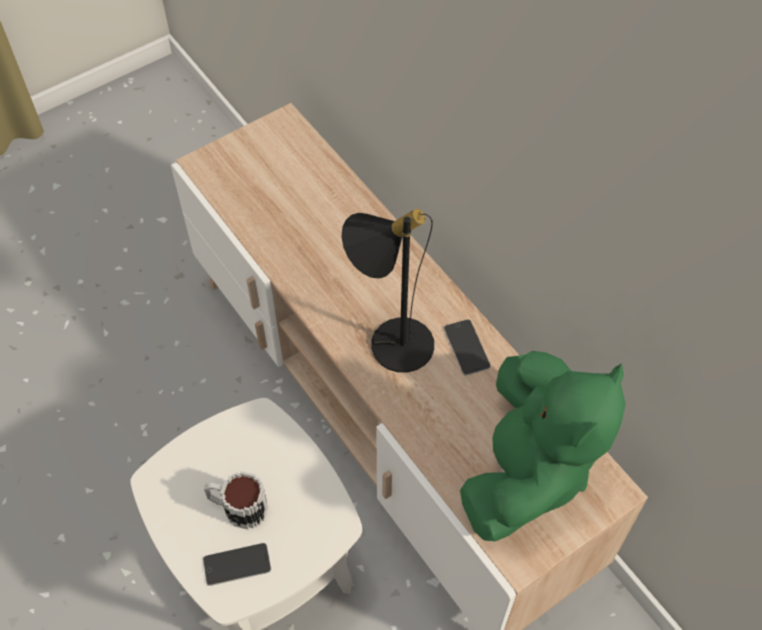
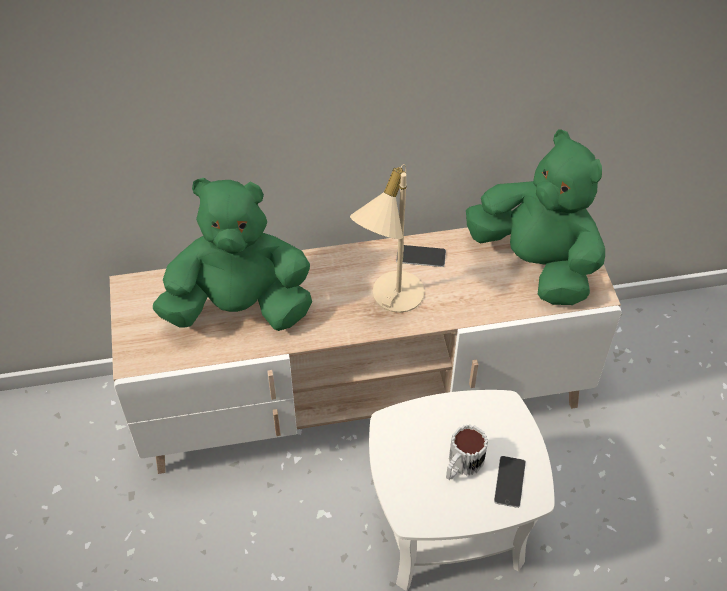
camera: 65 degrees left, 5 degrees down
black table lamp [342,209,434,373] -> beige table lamp [350,164,425,313]
none -> green plush toy [153,178,312,331]

